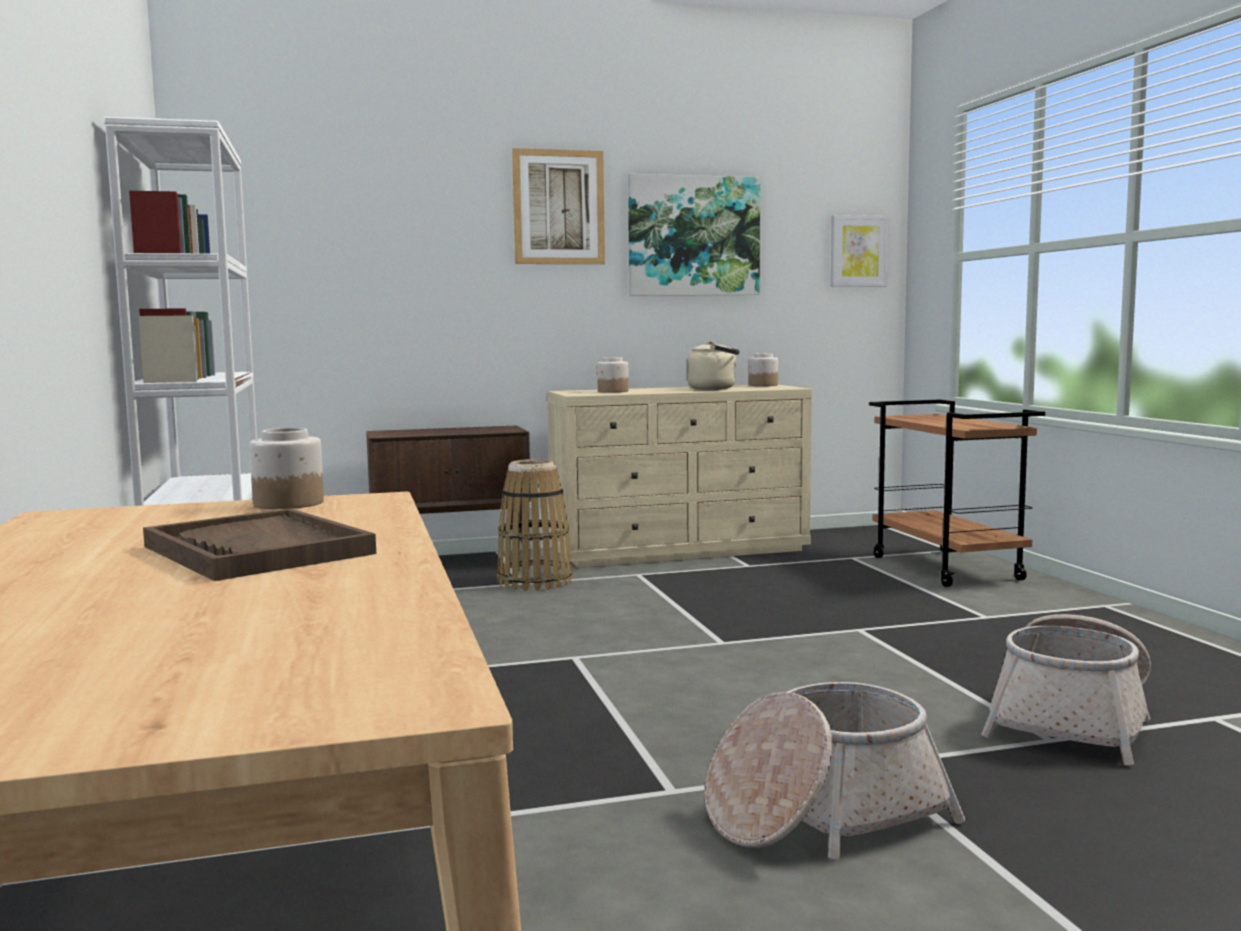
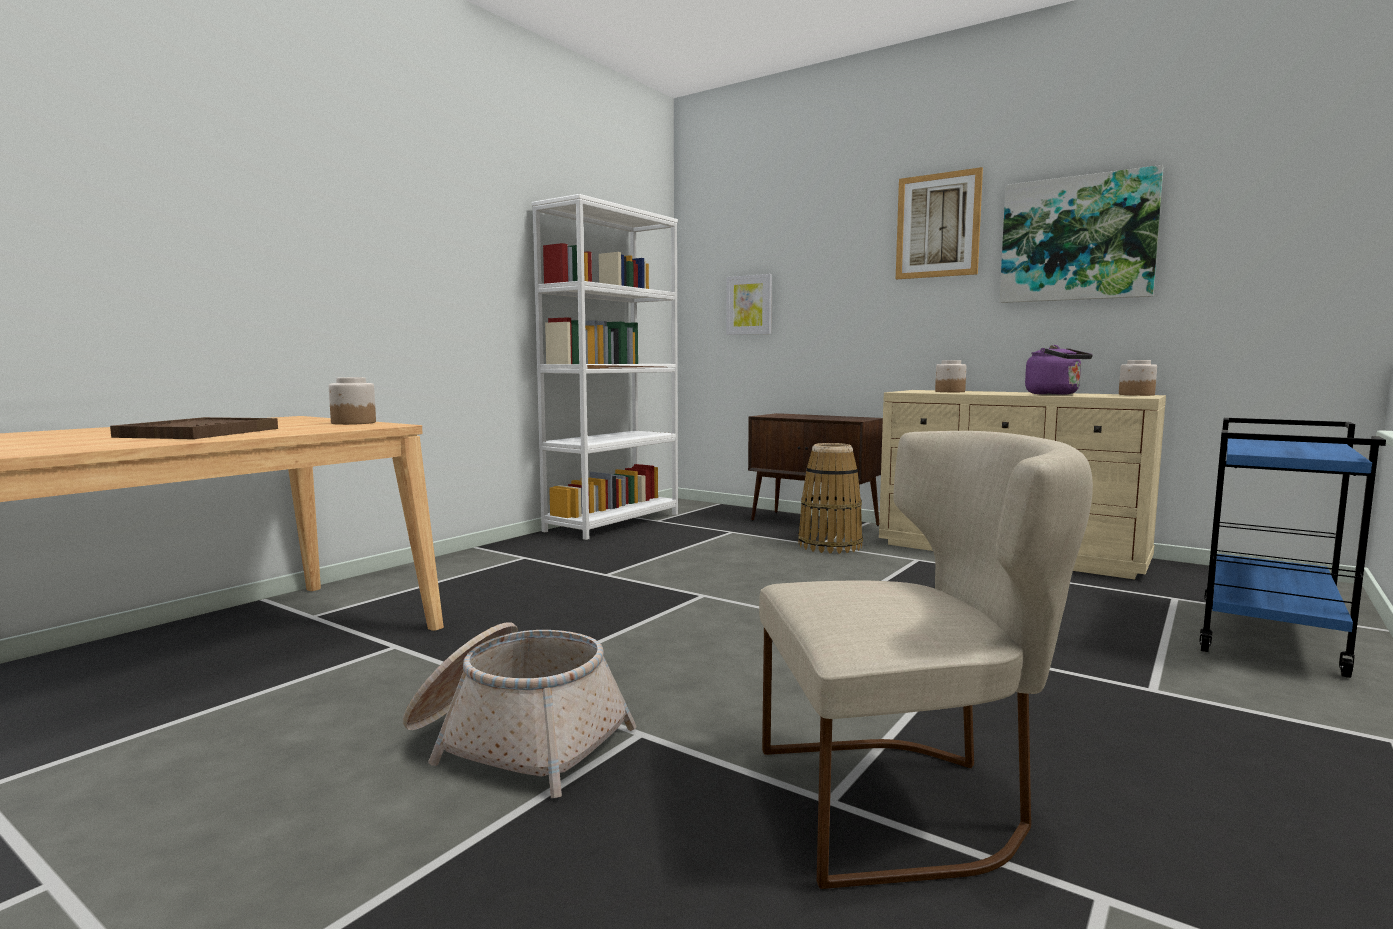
camera: 50 degrees right, 0 degrees up
beige kettle [687,341,739,390] -> purple kettle [1025,345,1093,395]
picture [831,215,889,287] -> picture moved to [726,274,772,335]
brown cart [869,399,1045,587] -> blue cart [1200,418,1386,678]
basket [981,614,1151,765] -> beige chair [759,431,1093,889]

